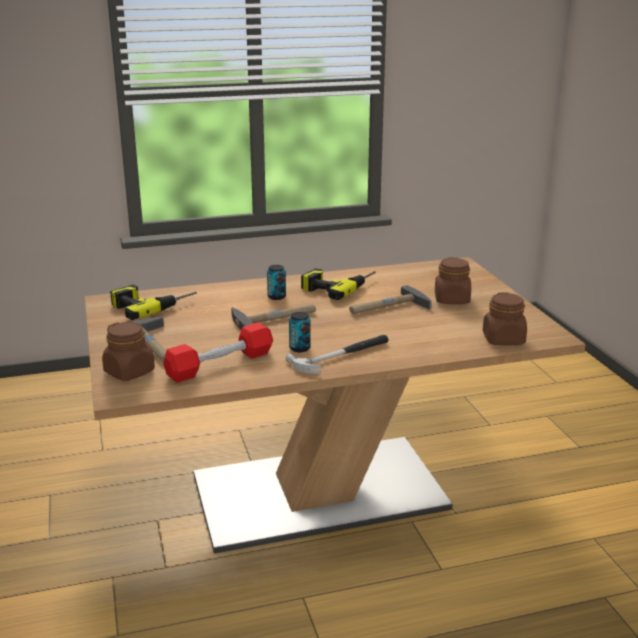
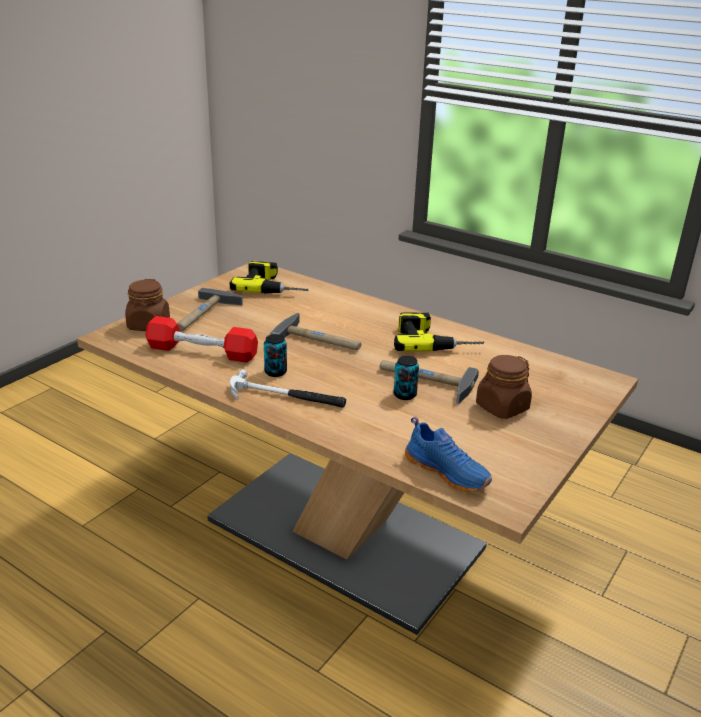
camera: 50 degrees right, 5 degrees up
can [267,265,286,300] -> can moved to [393,356,419,400]
brown jar [483,293,527,345] -> blue shoe [405,417,492,492]

